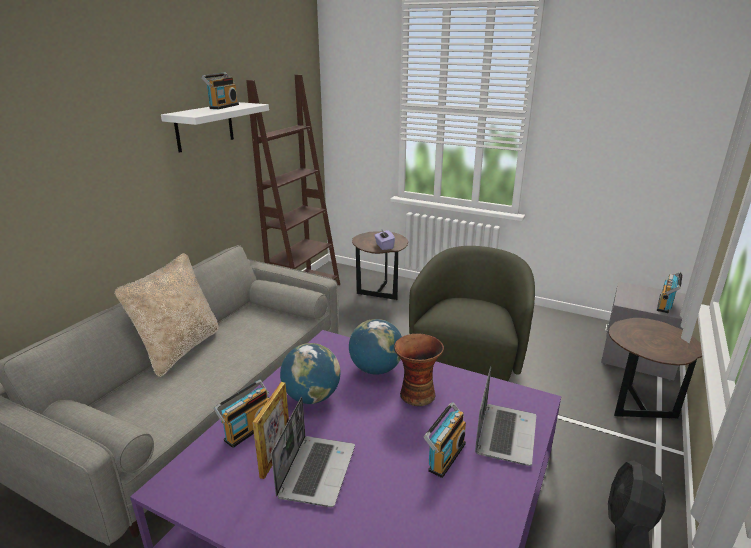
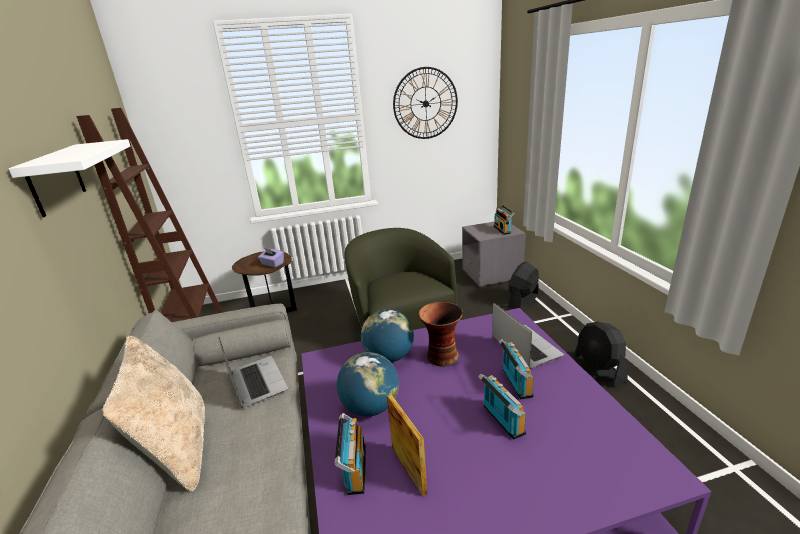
camera: 40 degrees left, 0 degrees up
radio [201,72,239,109] -> radio moved to [478,373,526,440]
laptop [271,397,355,507] -> laptop moved to [219,337,288,408]
brown side table [609,318,702,419] -> black fan [508,262,539,310]
none -> wall clock [393,67,458,139]

